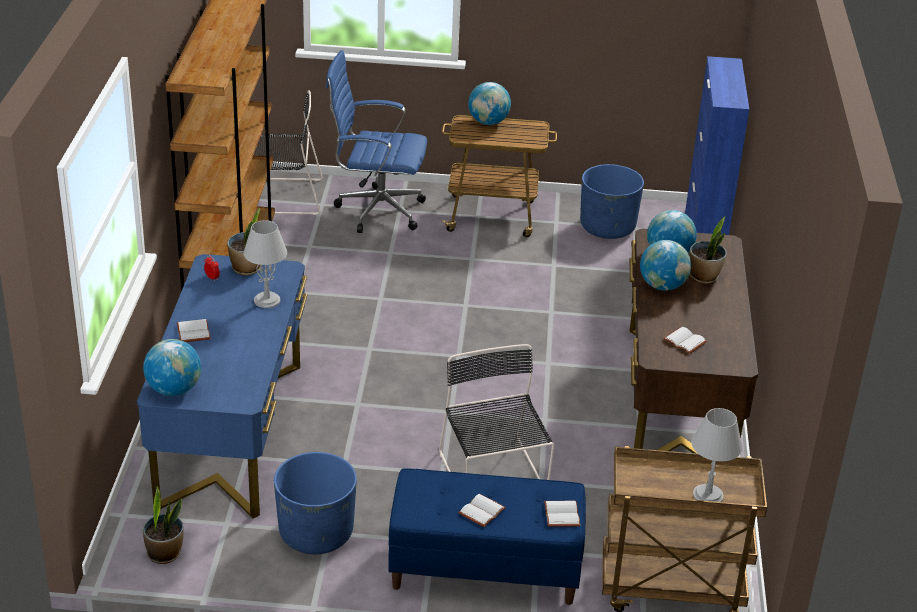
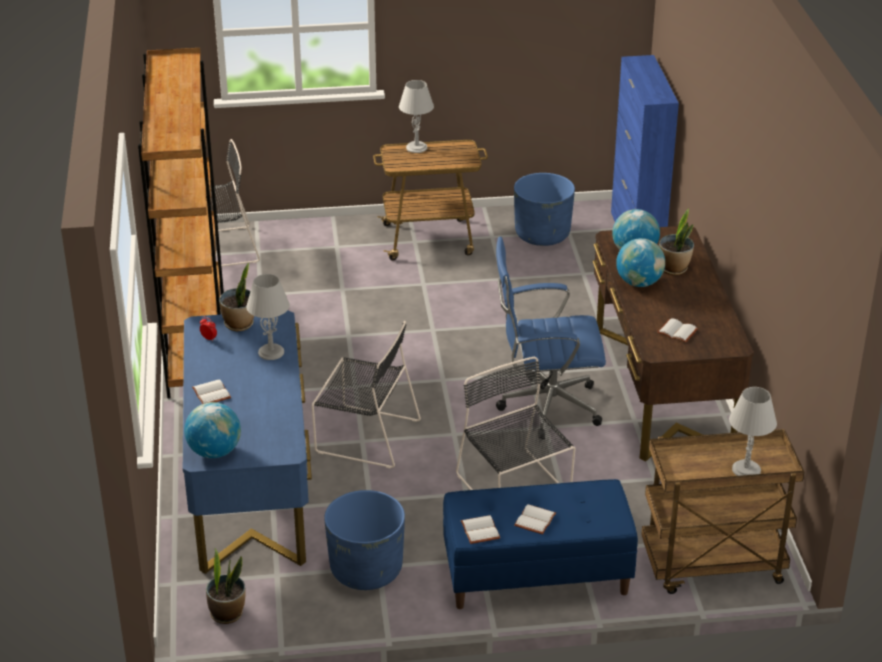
camera: 10 degrees left, 0 degrees up
blue office chair [326,50,427,233] -> blue office chair moved to [496,237,606,439]
globe [468,82,511,125] -> grey table lamp [399,80,434,153]
white book [544,501,580,527] -> white book moved to [461,515,500,544]
none -> black chair [312,321,421,469]

